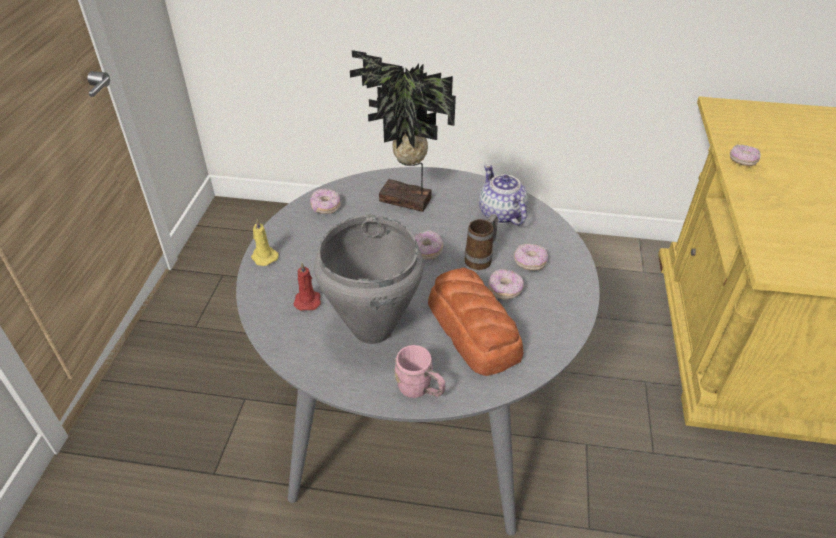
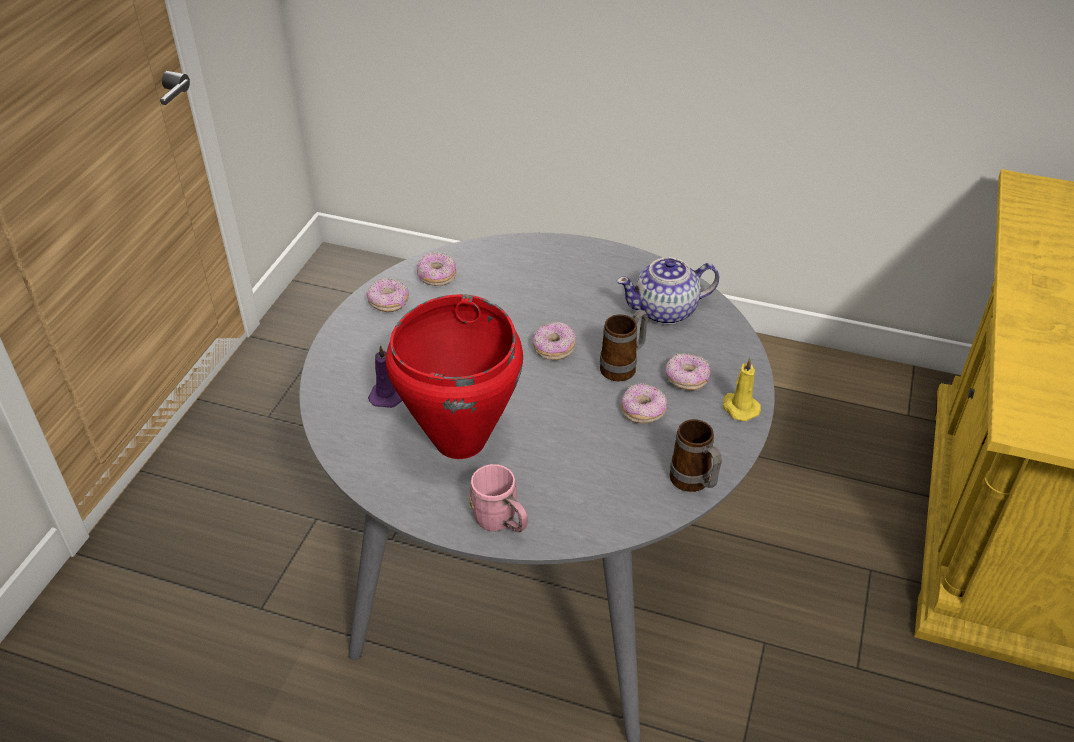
camera: 10 degrees right, 0 degrees up
yellow candle [251,219,278,266] -> yellow candle moved to [722,358,761,421]
red candle [293,263,321,311] -> purple candle [368,345,402,408]
grey cooking pot [314,215,423,344] -> red cooking pot [385,294,523,459]
potted plant [350,50,456,212] -> none
bread [428,267,523,376] -> none
teapot [479,165,528,226] -> teapot turned 90 degrees counterclockwise [616,257,719,324]
donut [730,144,761,166] -> donut moved to [366,278,409,312]
none -> mug [670,419,722,492]

